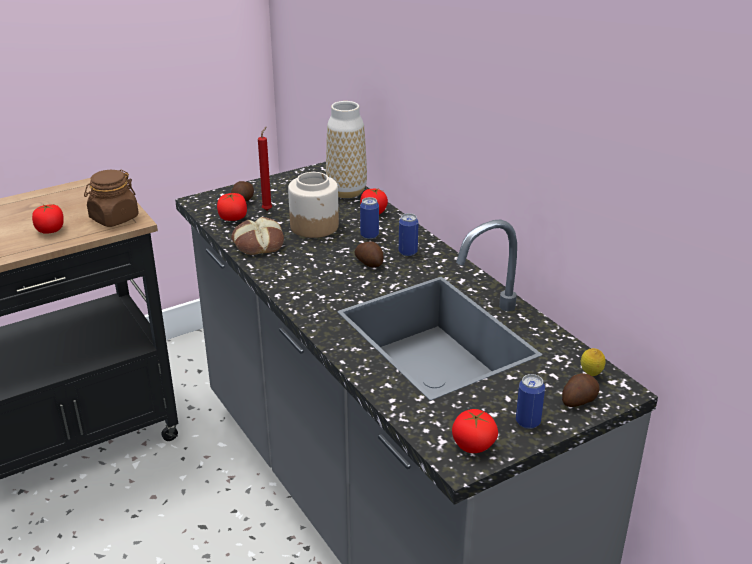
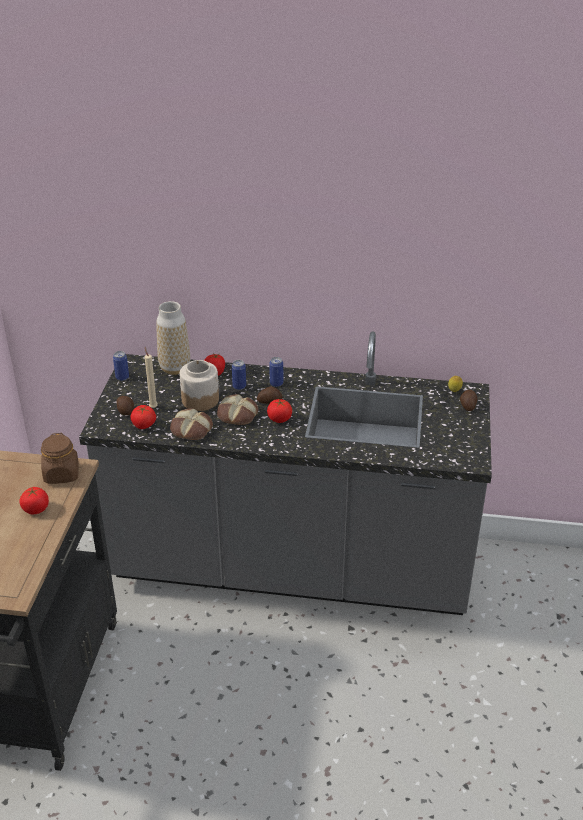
camera: 50 degrees left, 5 degrees up
red candle [258,127,272,211] -> beige candle [145,347,158,408]
tomato [452,409,498,453] -> tomato moved to [267,399,292,423]
can [516,374,545,429] -> can moved to [113,351,129,381]
none -> bread [217,394,258,425]

